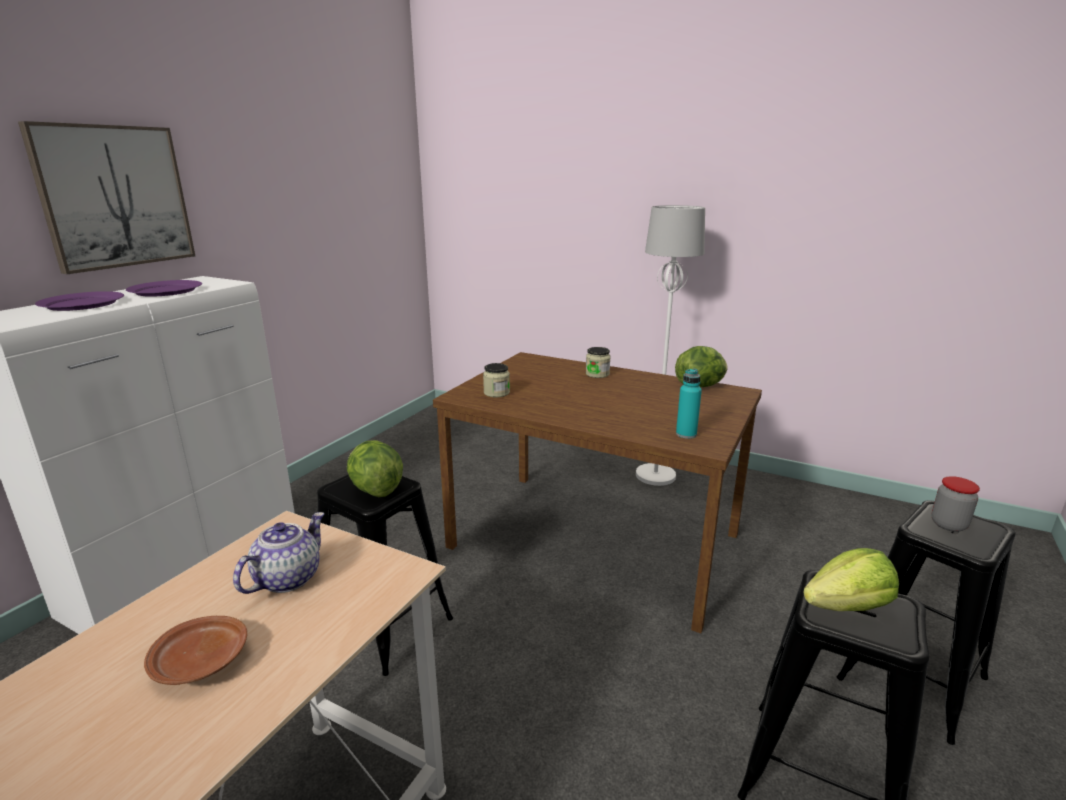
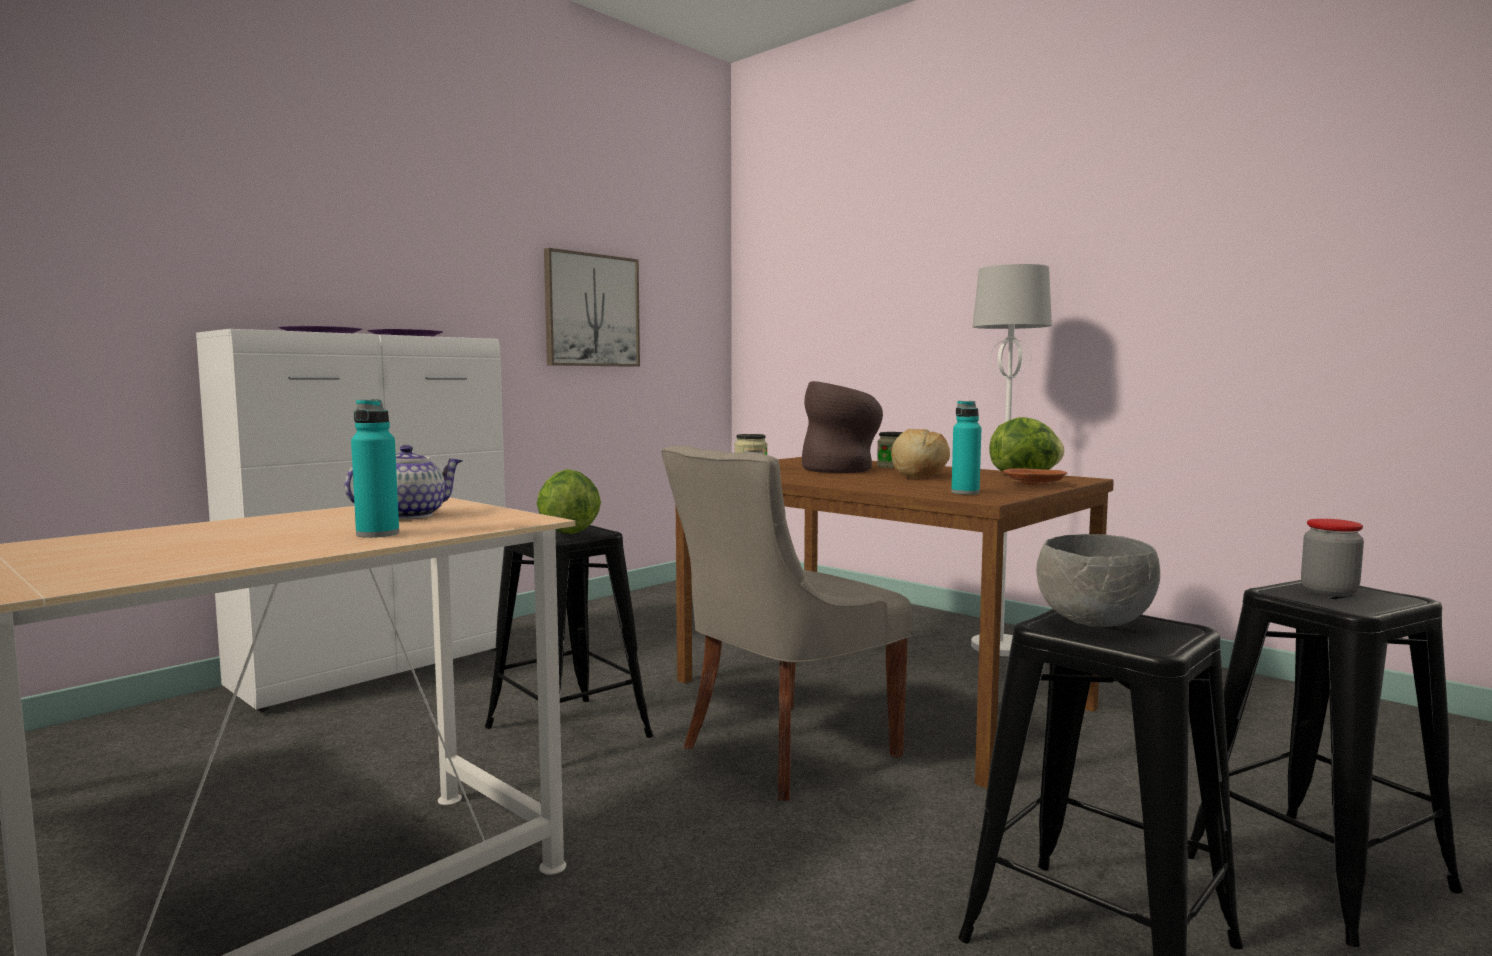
camera: 15 degrees right, 15 degrees down
picture [18,121,195,274] -> picture moved to [544,248,640,367]
brown plate [144,616,247,685] -> brown plate moved to [1003,468,1067,485]
lettuce [803,548,899,611] -> grey bowl [1036,534,1160,627]
none -> turquoise bottle [351,399,399,538]
none -> grey chair [661,446,913,801]
none -> brown vase [802,381,883,473]
none -> bread [891,429,950,479]

